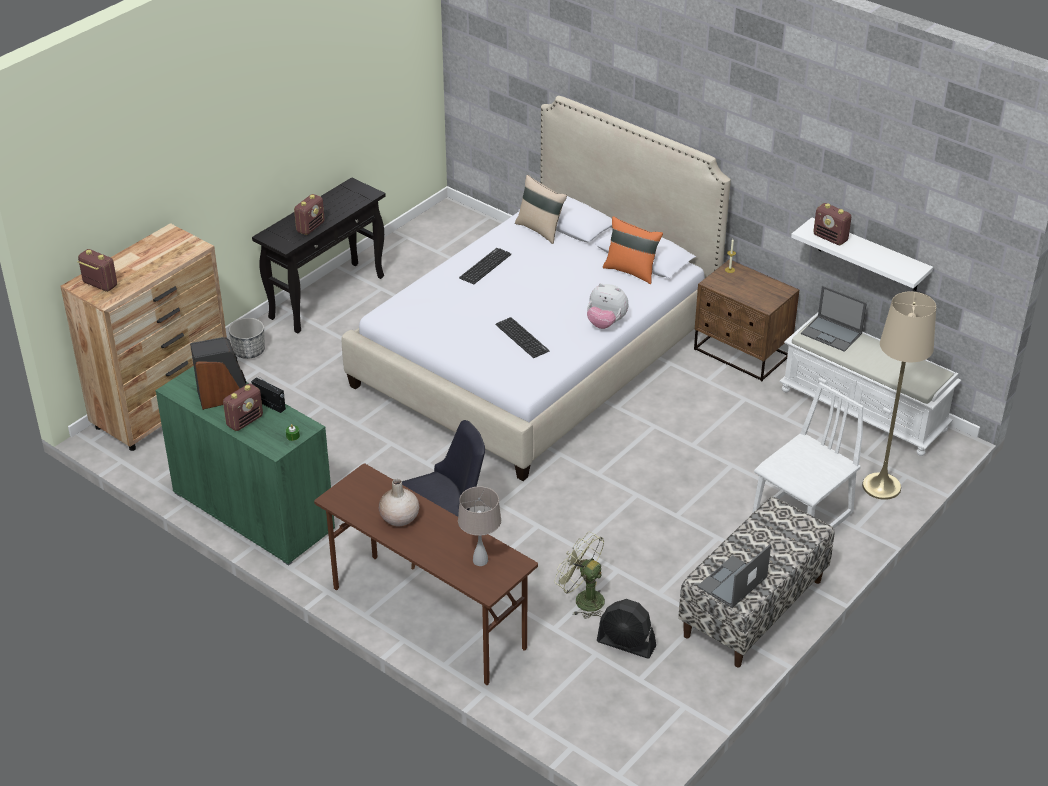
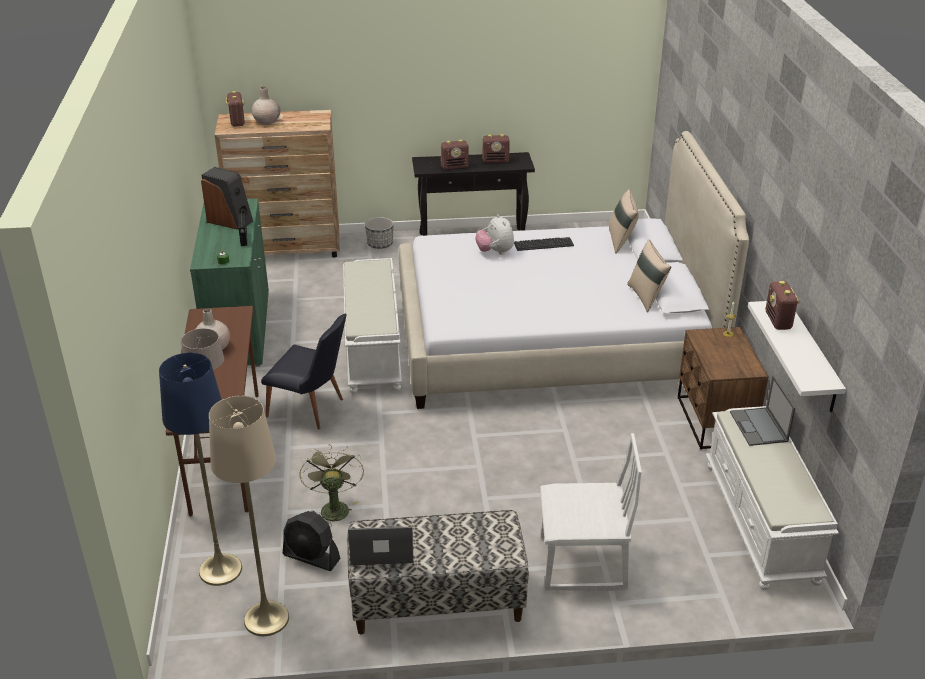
camera: 45 degrees right, 5 degrees down
radio [223,383,263,431] -> radio moved to [482,134,510,163]
keyboard [495,317,549,358] -> none
plush toy [587,283,628,329] -> plush toy moved to [476,214,514,255]
black fan [597,599,656,659] -> black fan turned 45 degrees counterclockwise [283,511,341,571]
orange pillow [603,216,663,284] -> beige pillow [628,240,671,312]
beige floor lamp [862,291,936,500] -> beige floor lamp moved to [209,396,289,636]
none -> blue floor lamp [159,353,242,586]
none -> beige vase [252,87,280,125]
none -> white bench [343,258,402,393]

